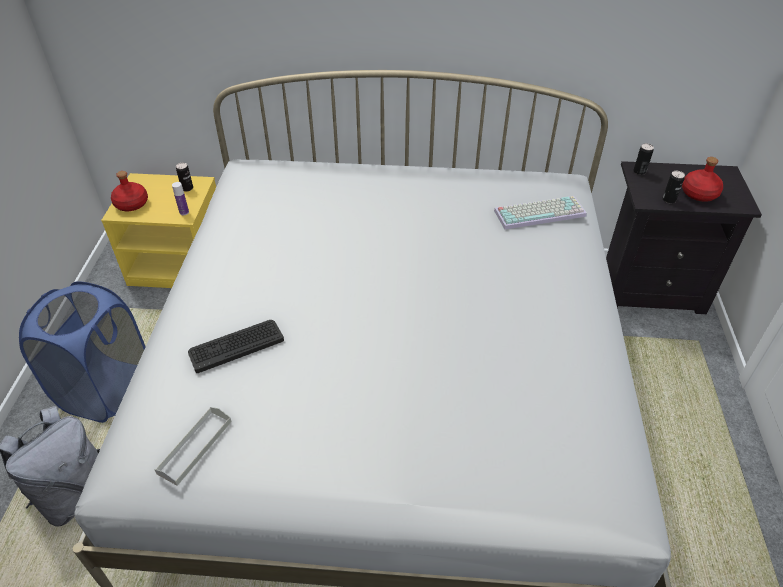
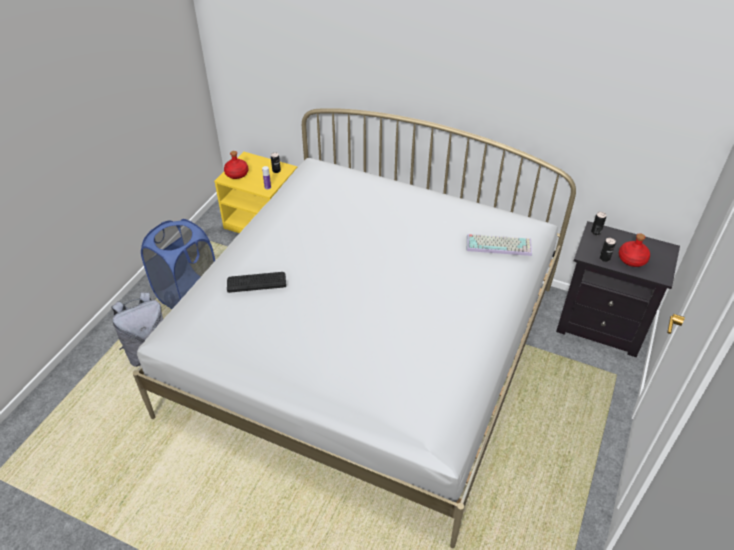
camera: 20 degrees right, 0 degrees up
grey tray [155,407,232,486] -> none

